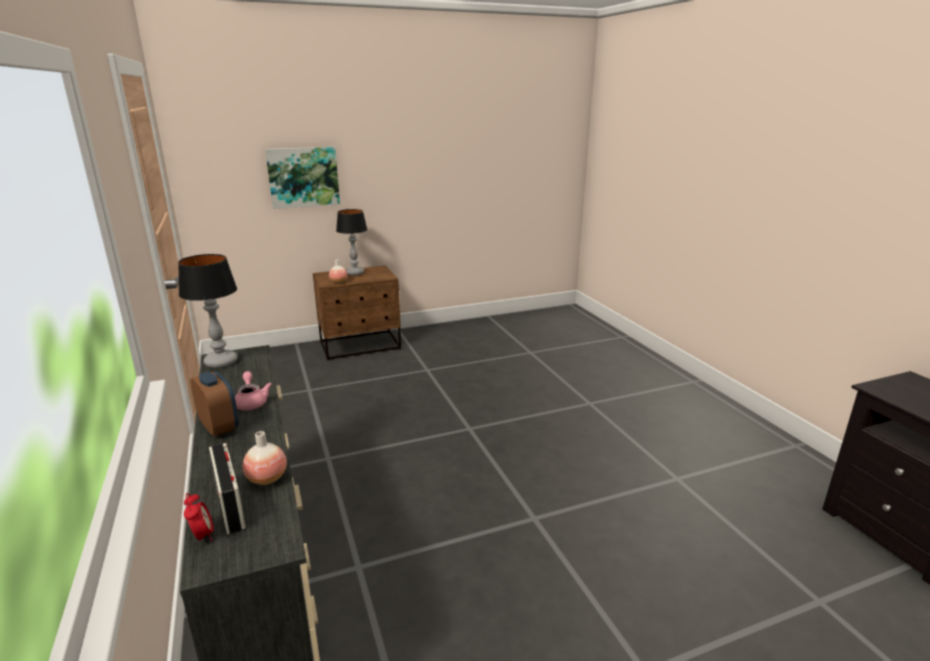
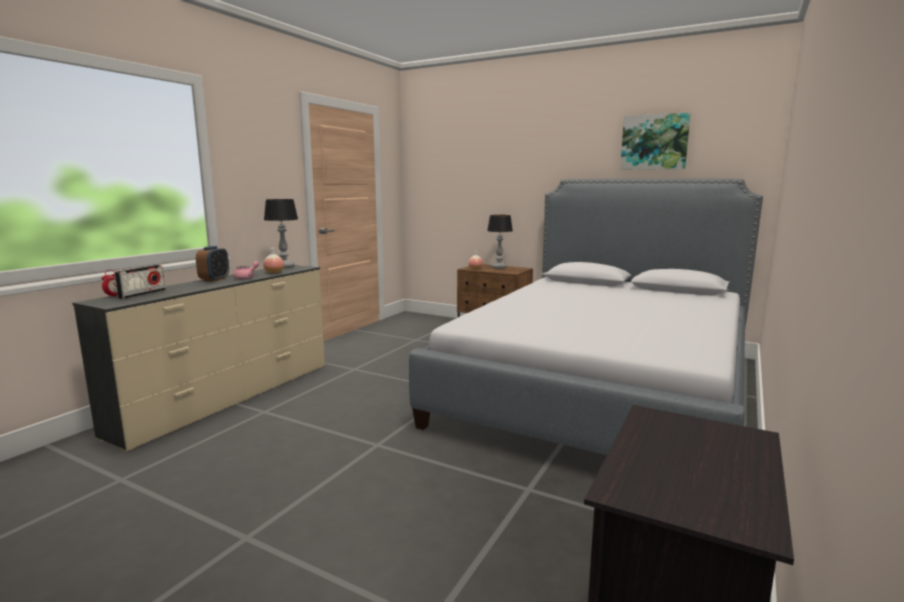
camera: 50 degrees right, 10 degrees down
vase [243,431,287,485] -> vase moved to [263,248,284,274]
picture [265,147,340,209] -> picture moved to [620,112,691,170]
none -> bed [409,179,763,455]

